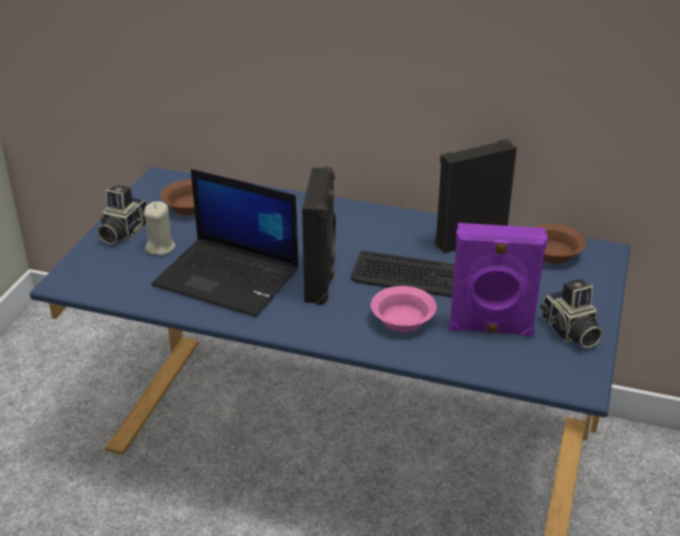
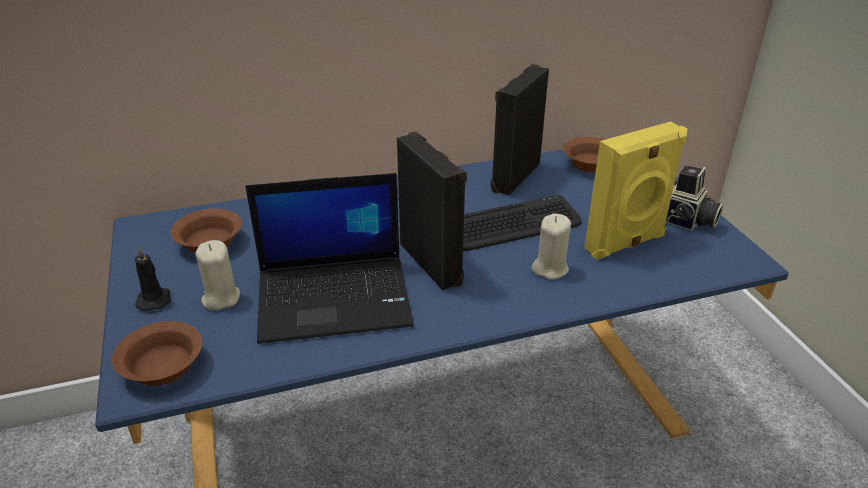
camera: 35 degrees left, 0 degrees up
camera [97,185,148,244] -> black candle [135,247,171,311]
pink bowl [371,286,437,332] -> beige candle [531,213,571,280]
purple speaker [449,223,548,337] -> yellow speaker [584,122,687,260]
none -> brown bowl [112,321,202,386]

